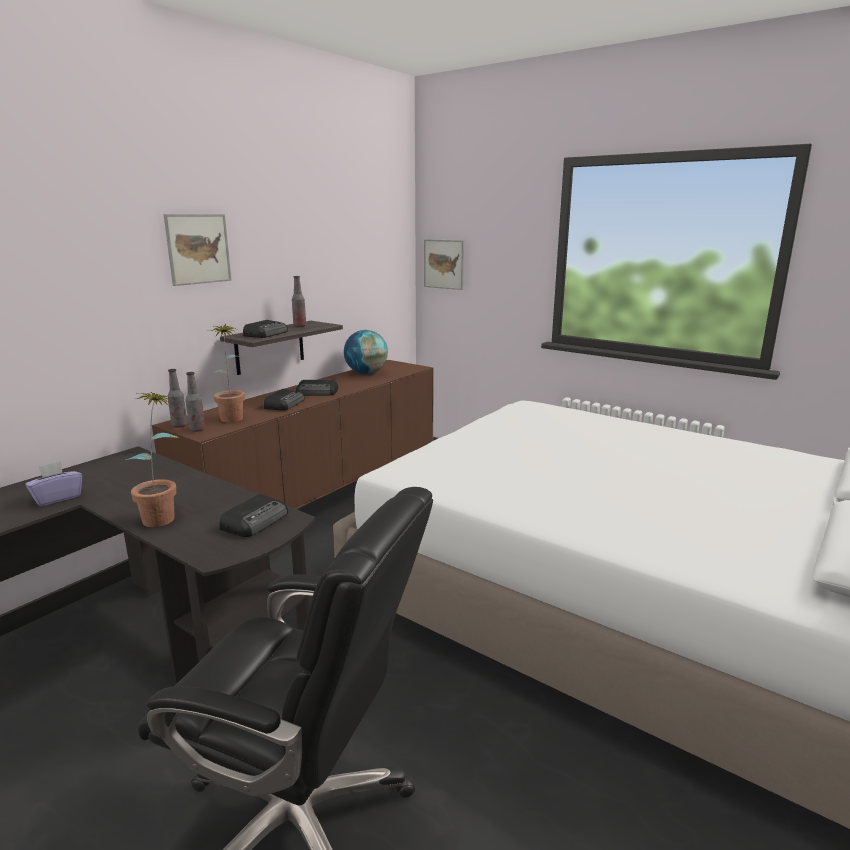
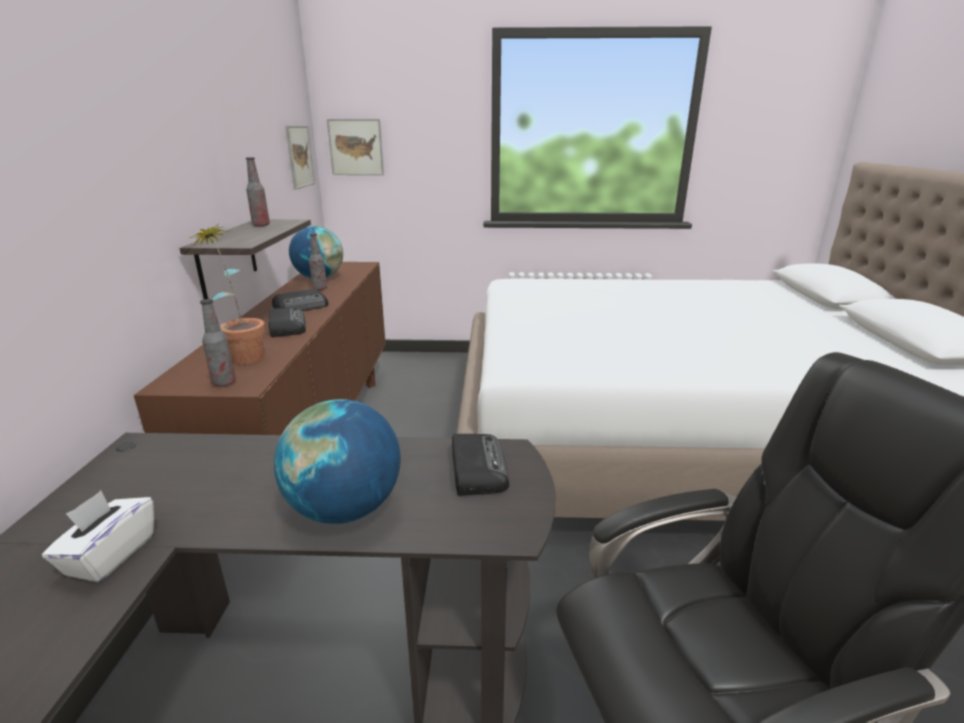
camera: 35 degrees left, 5 degrees up
purple tissue box [25,461,82,506] -> white tissue box [42,491,154,582]
potted plant [126,392,179,527] -> globe [274,399,401,524]
picture [163,214,231,286] -> picture moved to [285,126,315,189]
bottle [168,369,188,428] -> bottle moved to [309,233,327,290]
radio [243,320,288,338] -> none

